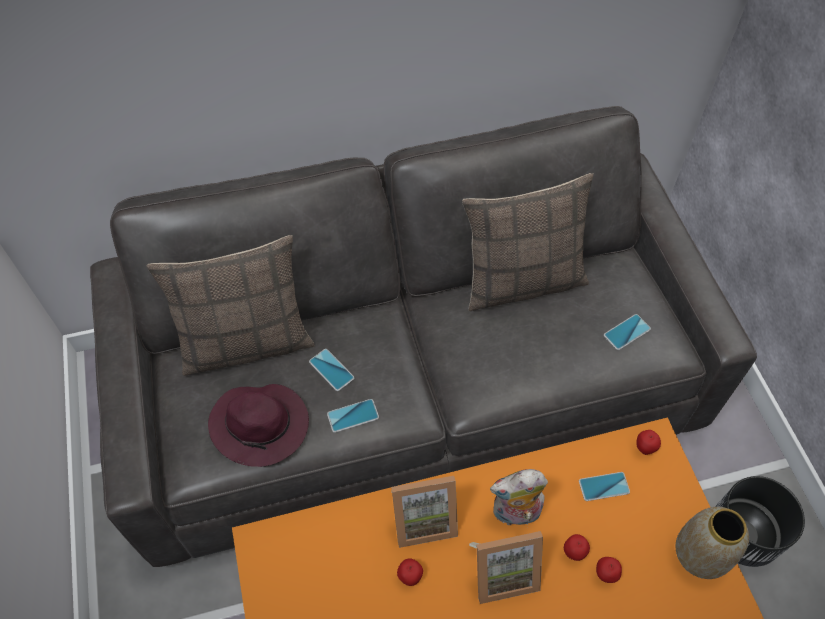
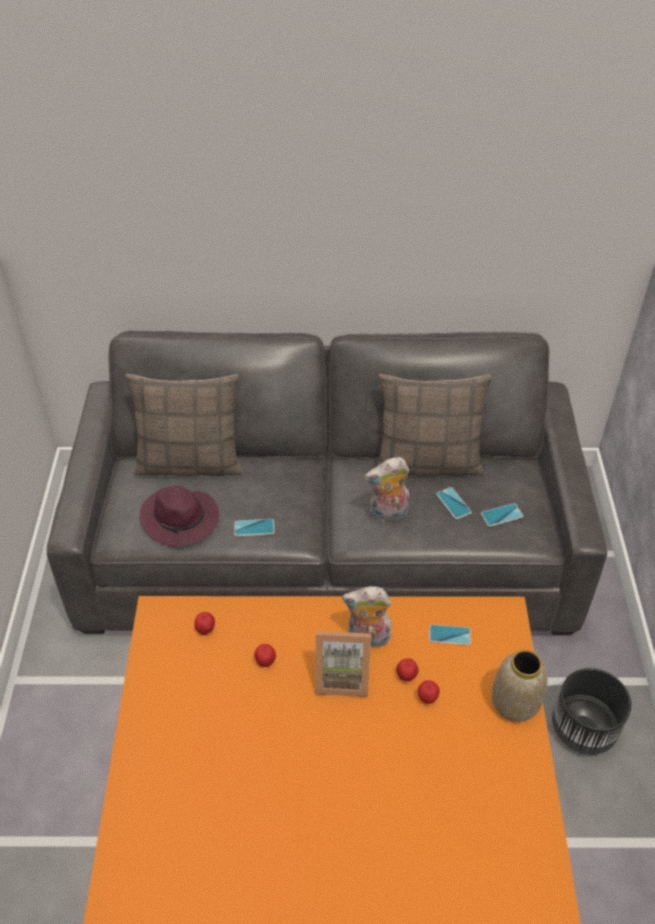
camera: 15 degrees right, 10 degrees down
phone [309,349,354,391] -> phone moved to [436,487,472,519]
picture frame [391,476,458,548] -> none
apple [636,430,661,455] -> apple moved to [194,612,215,635]
none -> plush toy [364,457,409,523]

